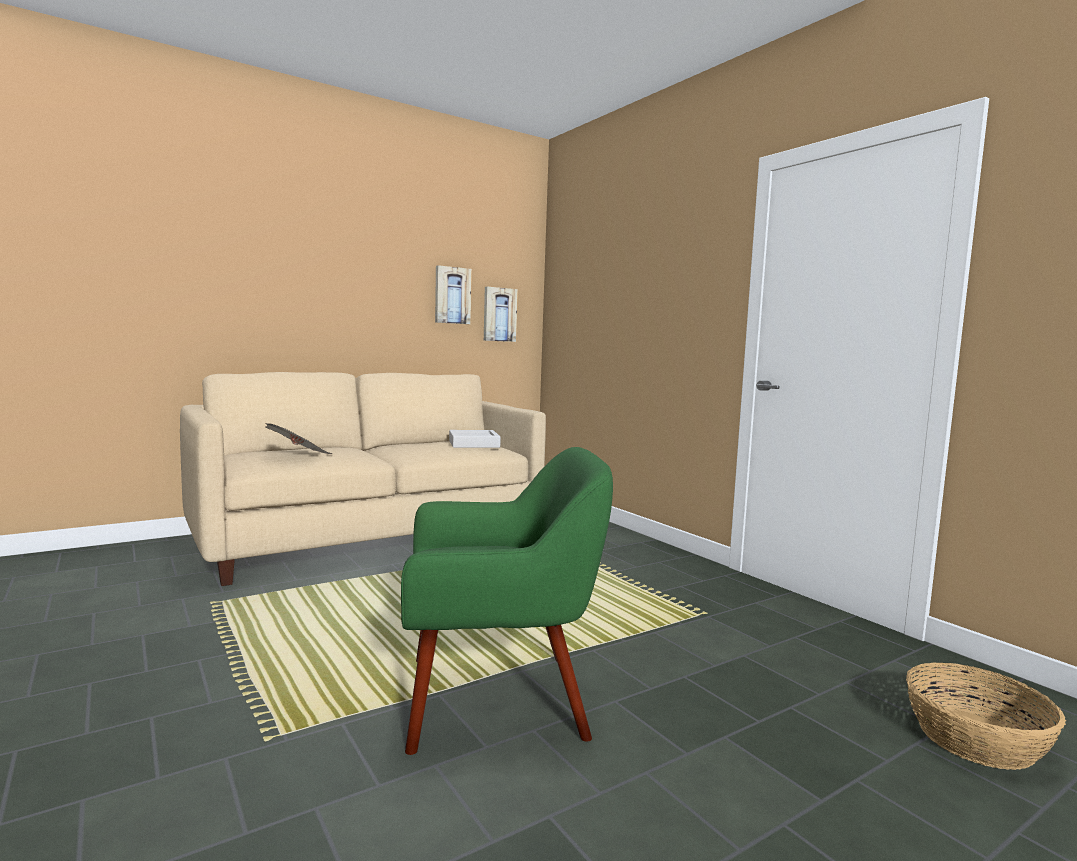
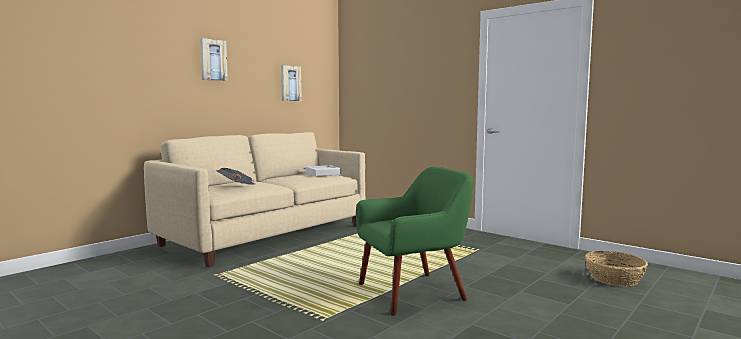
camera: 15 degrees left, 0 degrees up
picture [484,287,518,342] -> picture moved to [200,38,228,81]

